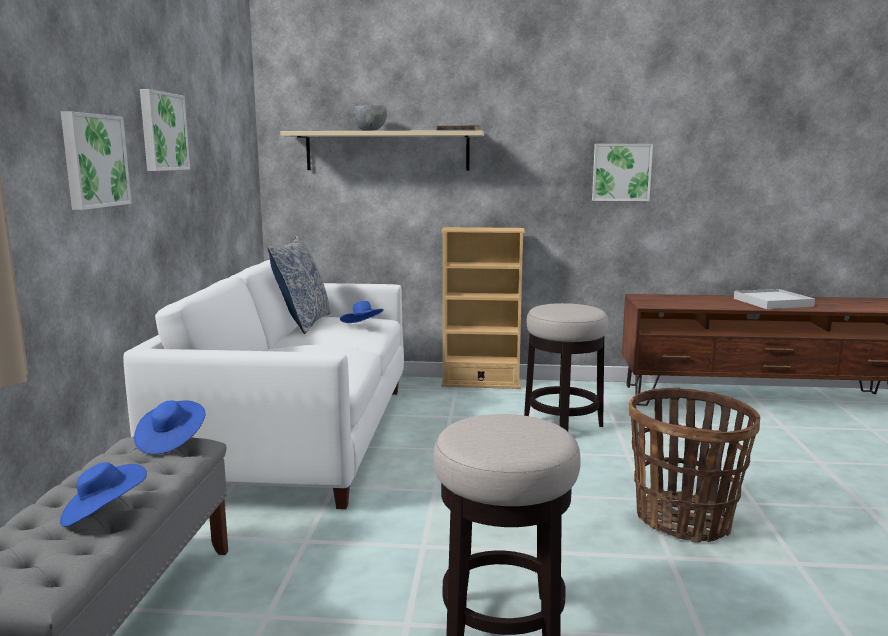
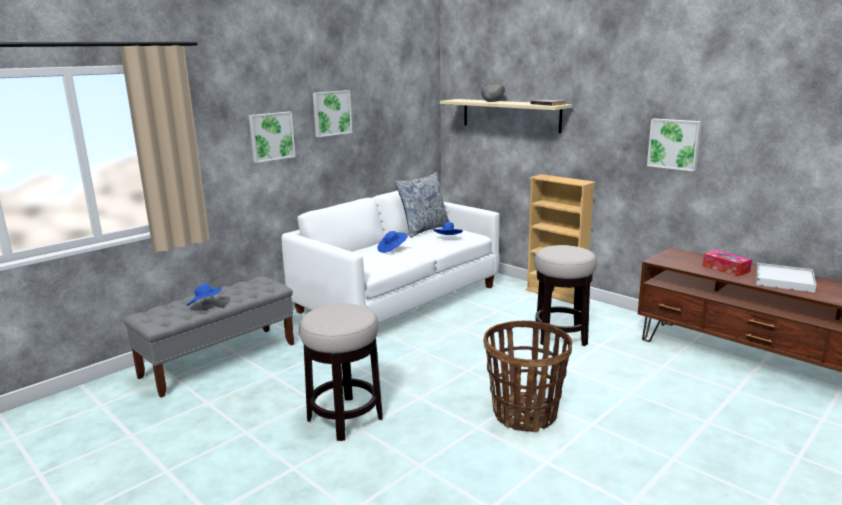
camera: 40 degrees right, 5 degrees up
blue hat [134,400,205,454] -> blue hat moved to [377,231,408,253]
none -> tissue box [703,250,752,276]

